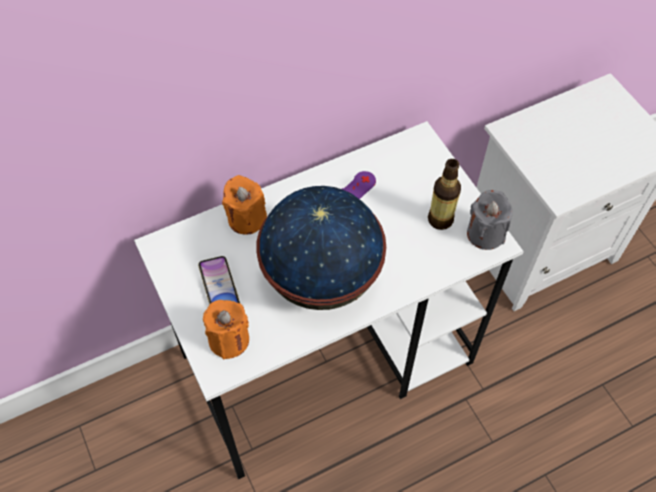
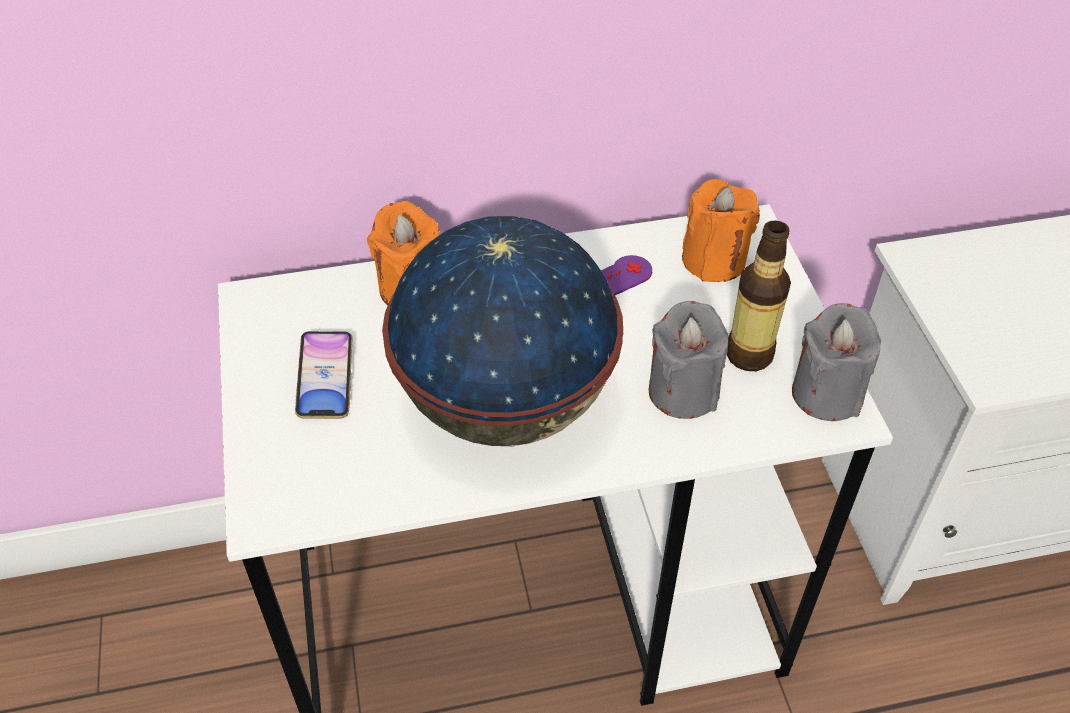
camera: 15 degrees right, 10 degrees down
orange candle [203,300,249,359] -> orange candle moved to [682,179,760,282]
none -> grey candle [649,301,728,419]

